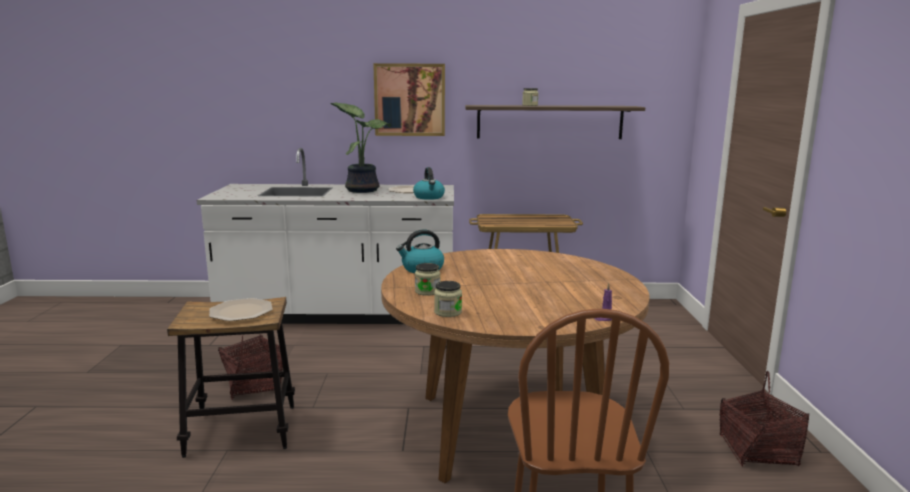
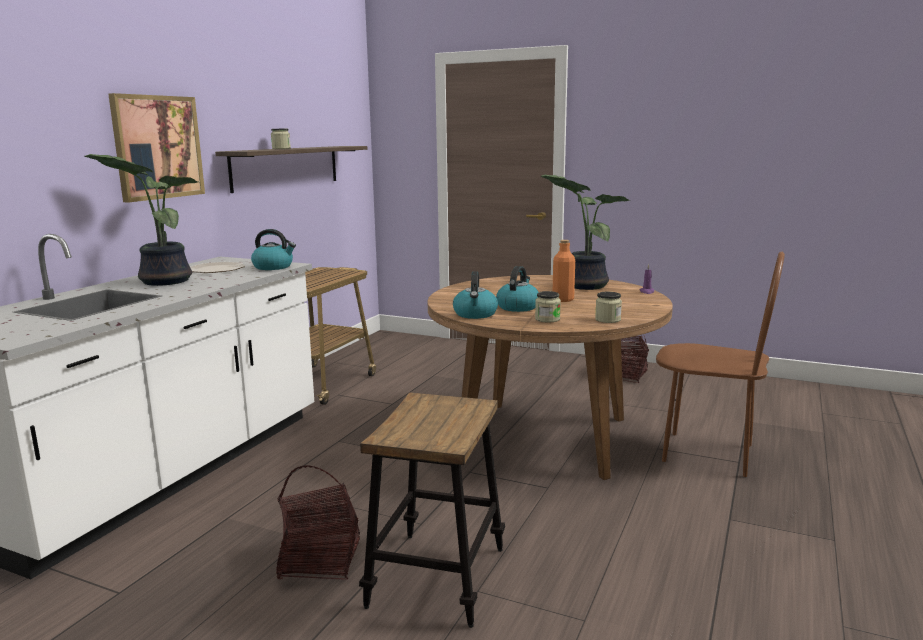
camera: 65 degrees left, 0 degrees up
plate [209,298,273,321] -> none
none -> kettle [496,266,539,312]
none -> potted plant [541,175,630,290]
none -> orange bottle [553,240,575,302]

